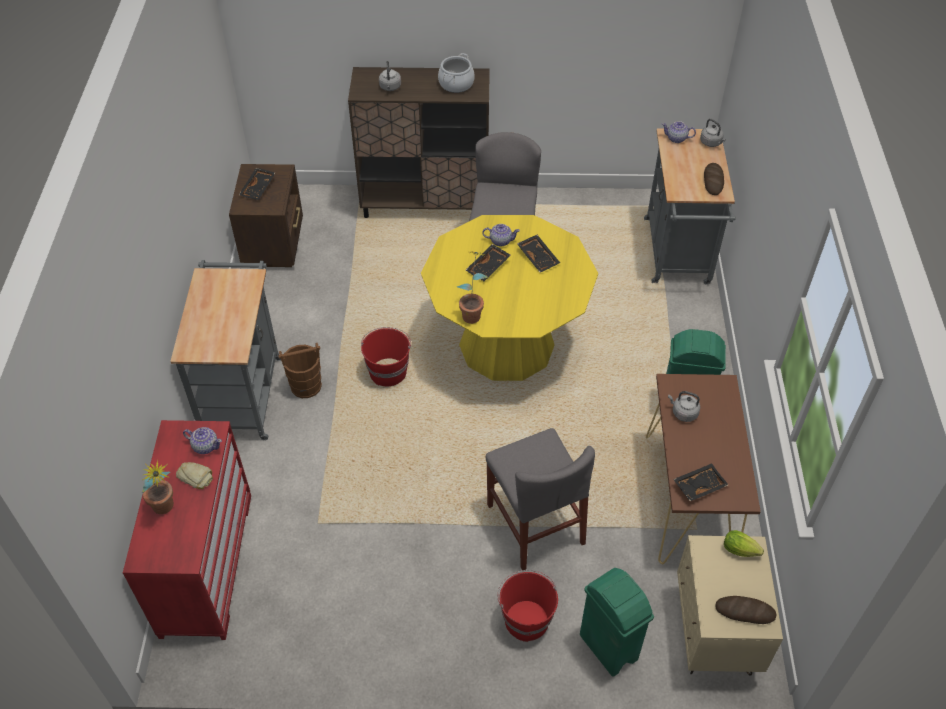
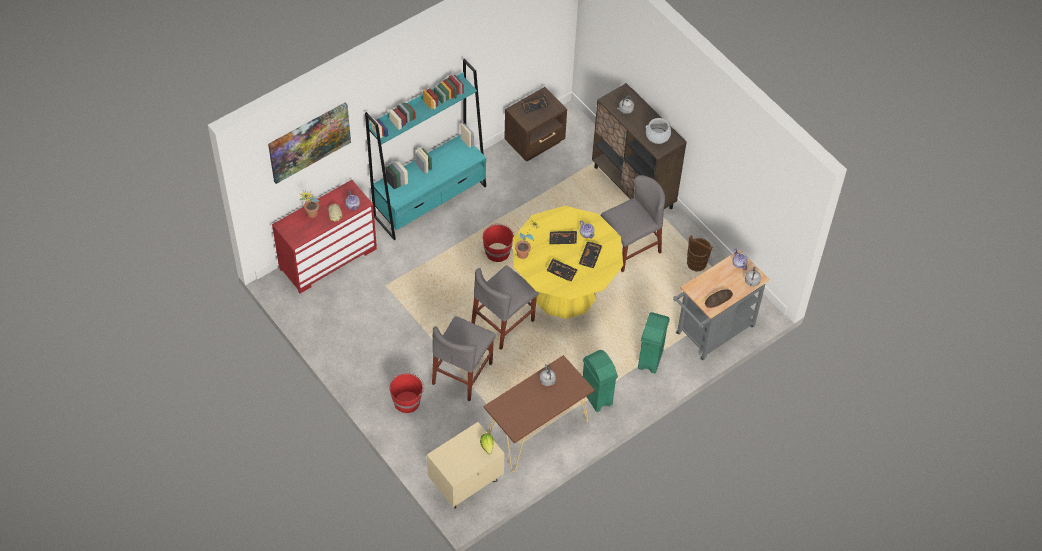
camera: 50 degrees right, 5 degrees up
grey cart [170,260,281,440] -> turquoise bookcase [365,59,486,240]
brown bucket [278,343,322,398] -> brown bucket moved to [687,235,712,271]
green trash can [580,568,654,677] -> green trash can moved to [638,312,670,374]
black tray [673,463,728,501] -> black tray moved to [546,259,577,282]
bread [716,596,776,624] -> none
none -> picture [268,102,351,184]
none -> grey chair [471,265,539,350]

